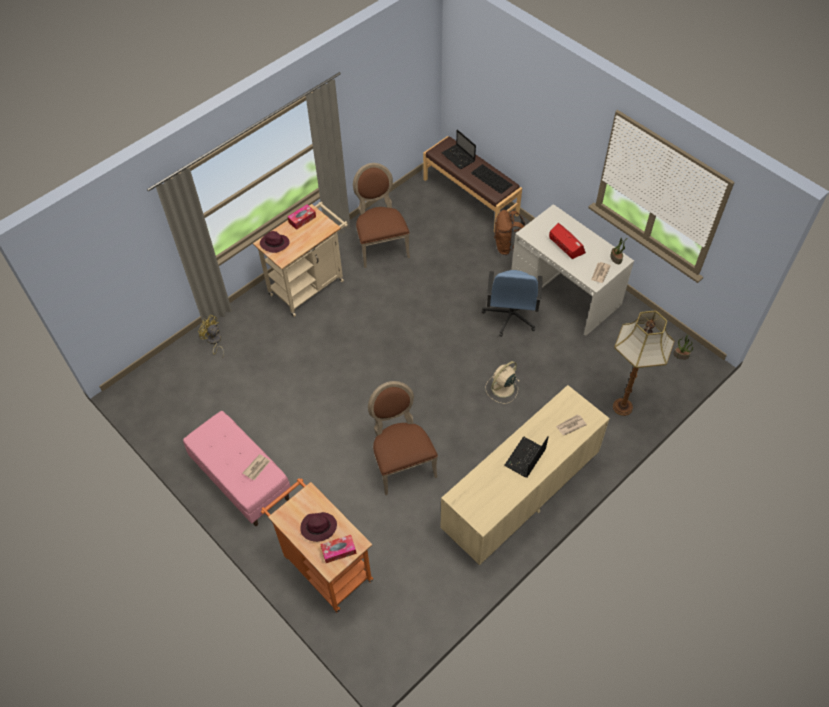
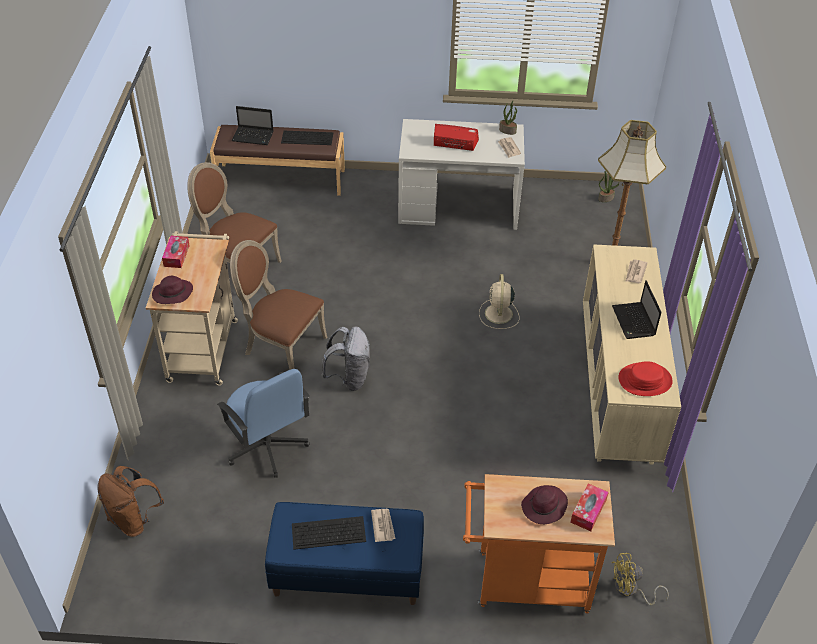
camera: 45 degrees left, 10 degrees down
pink bench [183,411,291,526] -> blue bench [265,502,424,605]
yellow fan [198,315,224,358] -> yellow fan moved to [611,553,669,605]
brown chair [368,381,438,495] -> brown chair moved to [230,240,327,370]
blue office chair [482,270,542,337] -> blue office chair moved to [217,369,310,478]
brown backpack [494,210,525,255] -> brown backpack moved to [97,466,164,537]
none -> keyboard [292,516,366,550]
none -> grey backpack [322,327,370,391]
none -> red hat [619,361,673,396]

